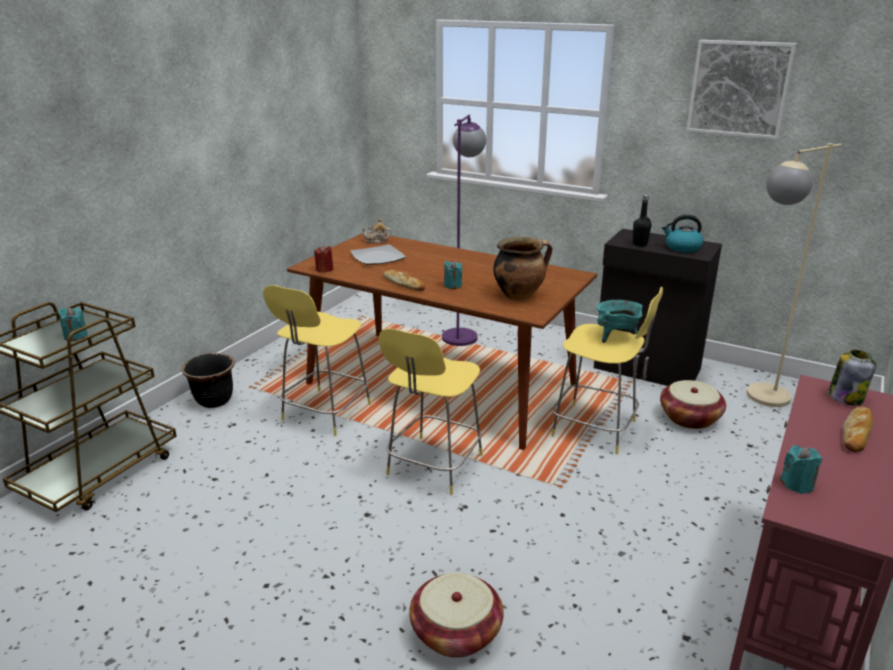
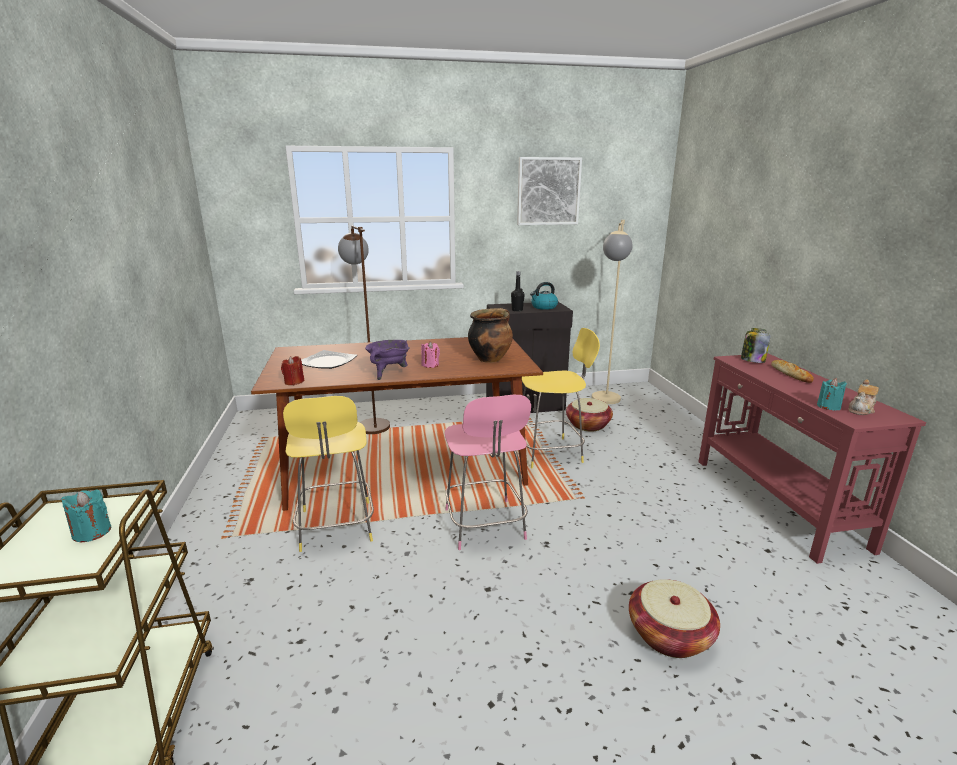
camera: 40 degrees left, 5 degrees down
black planter [181,353,235,408] -> none
teapot [362,218,392,244] -> teapot moved to [848,379,879,415]
yellow stool [379,328,483,495] -> pink stool [445,395,531,550]
bread [383,270,425,291] -> purple cooking pot [365,340,410,380]
purple floor lamp [442,115,486,346] -> brown floor lamp [338,226,390,434]
turquoise candle [444,260,462,289] -> pink candle [421,342,440,368]
turquoise cooking pot [596,300,643,343] -> none

